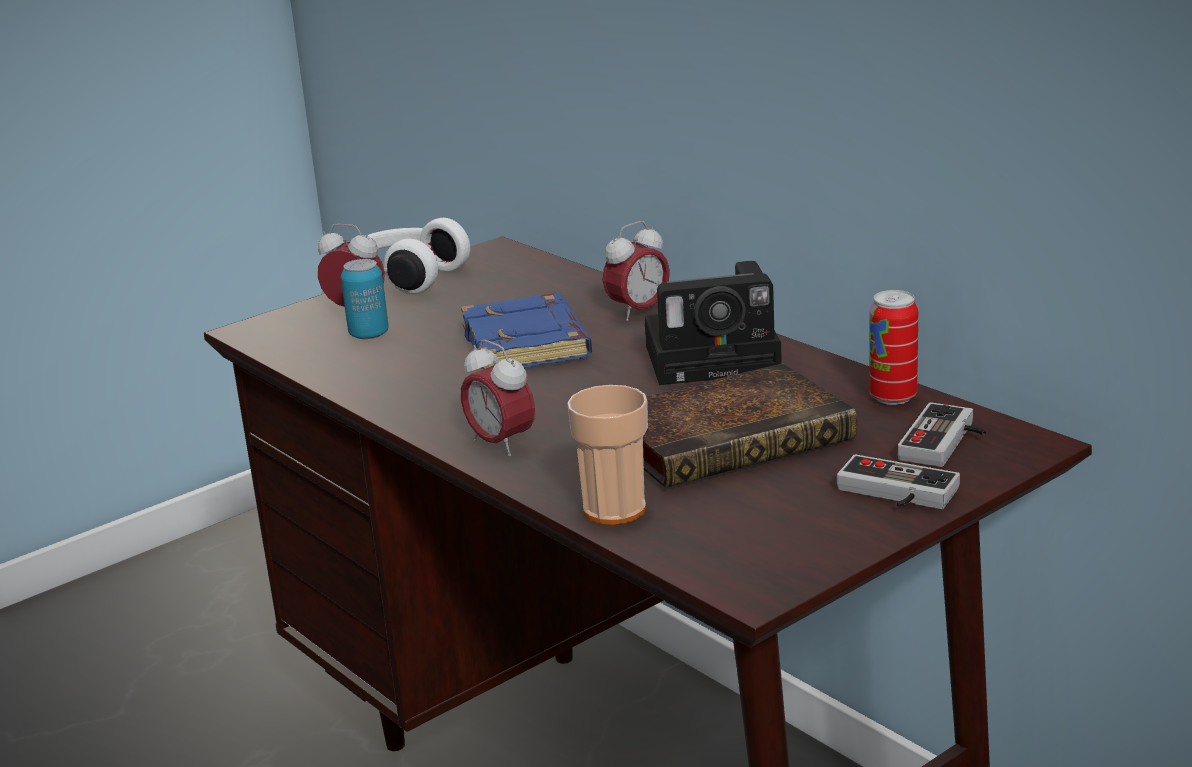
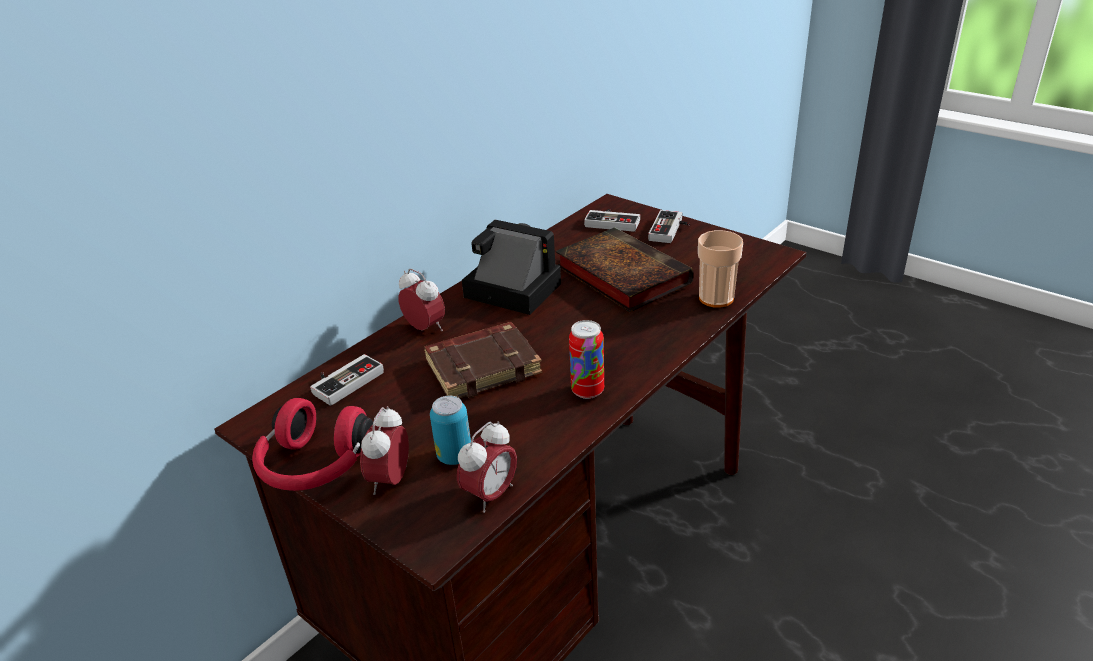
camera: 100 degrees left, 10 degrees up
white headphones [368,218,470,294] -> red headphones [252,398,373,491]
blue book [461,293,592,369] -> brown book [424,322,542,398]
alarm clock [461,340,535,457] -> alarm clock moved to [457,421,517,513]
camera [644,261,782,385] -> camera turned 45 degrees counterclockwise [462,220,561,315]
can [869,290,918,405] -> can moved to [569,320,604,399]
none -> game controller [310,354,384,406]

